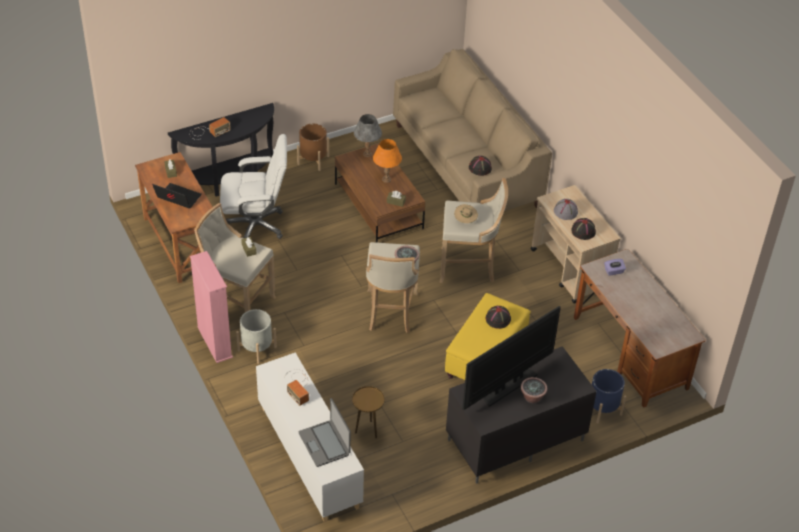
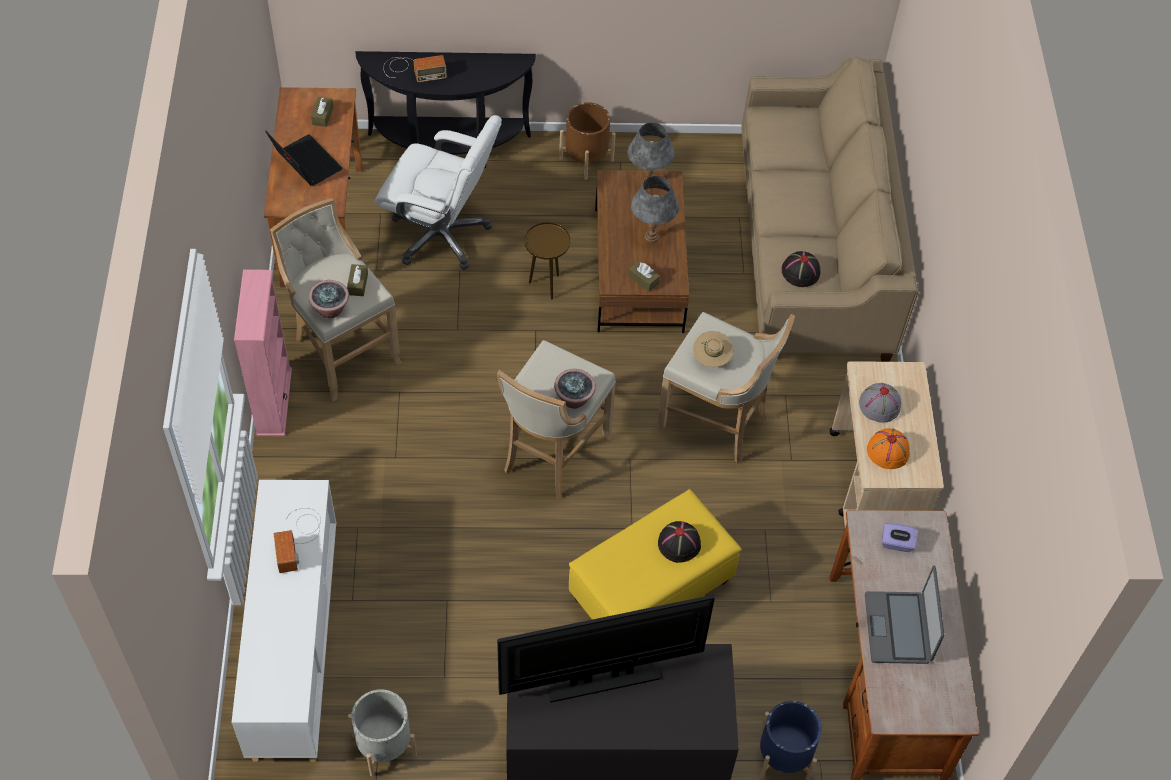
camera: 25 degrees right, 10 degrees up
grey planter [236,309,277,364] -> grey planter moved to [348,689,417,777]
laptop [299,398,351,467] -> laptop moved to [865,566,944,664]
brown side table [352,386,385,438] -> brown side table moved to [524,222,570,300]
orange table lamp [373,139,402,183] -> grey table lamp [631,176,679,243]
potted plant [521,377,547,403] -> potted plant moved to [309,280,349,318]
black hat [571,218,596,240] -> orange hat [867,428,910,469]

